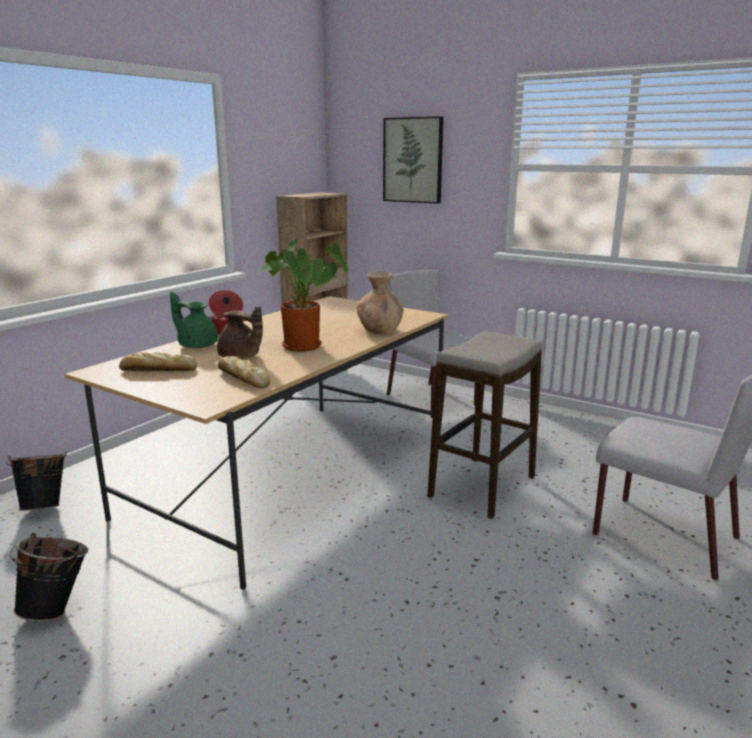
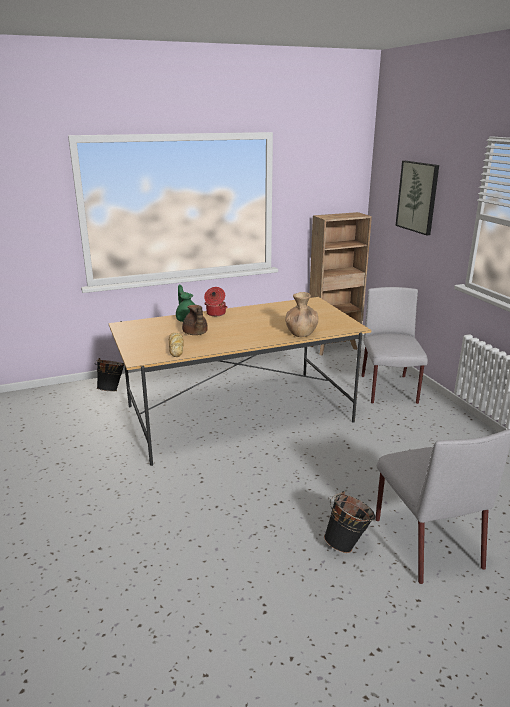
camera: 35 degrees right, 5 degrees up
black bucket [10,533,88,621] -> black bucket moved to [324,491,375,553]
bread [119,352,197,371] -> none
potted plant [258,238,348,352] -> none
stool [427,331,542,519] -> none

